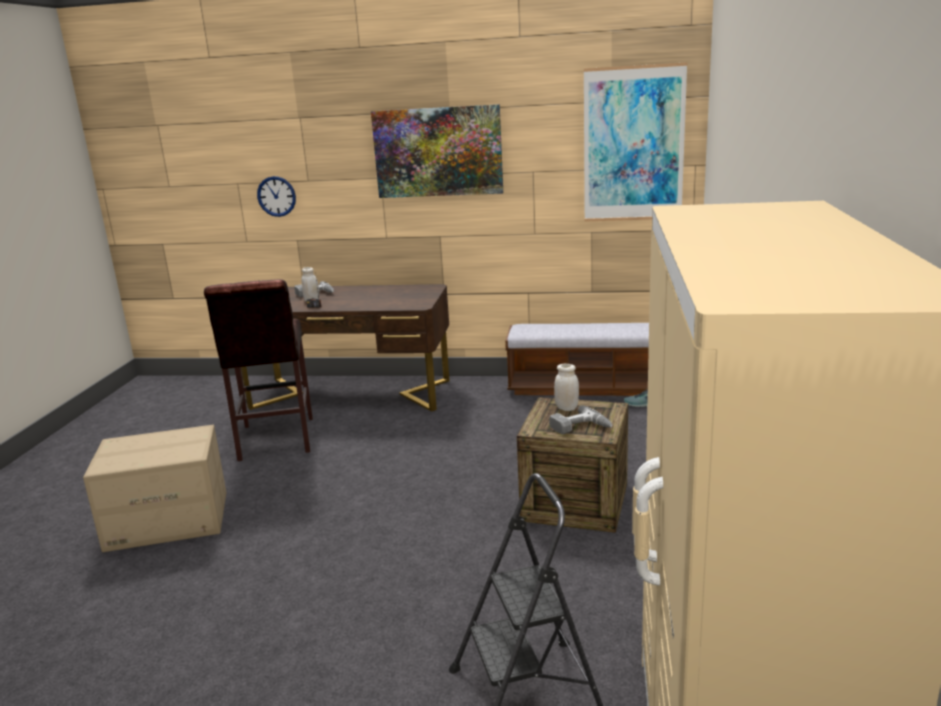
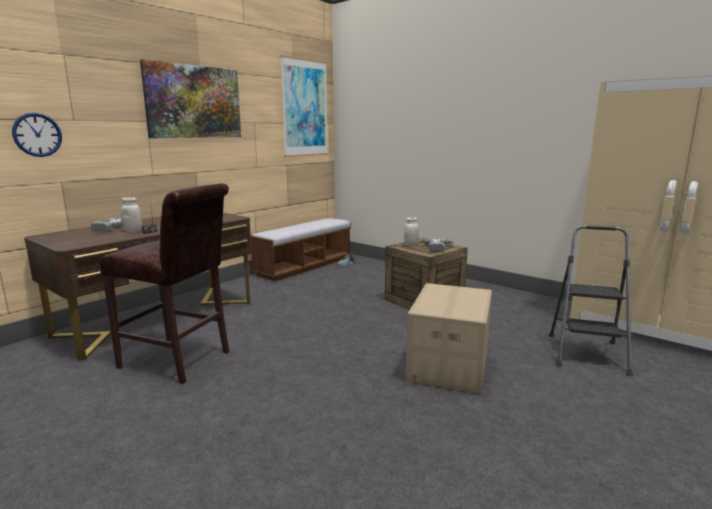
camera: 60 degrees left, 5 degrees down
cardboard box [83,425,226,552] -> cardboard box moved to [405,283,492,394]

